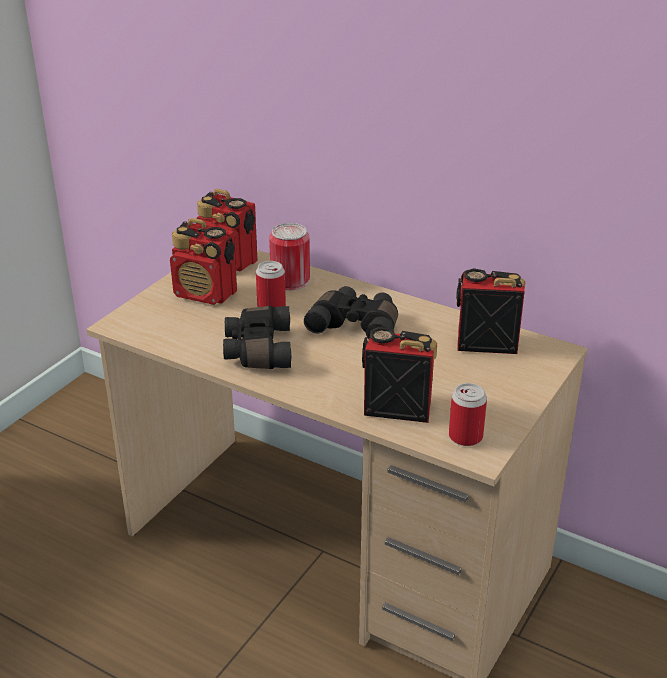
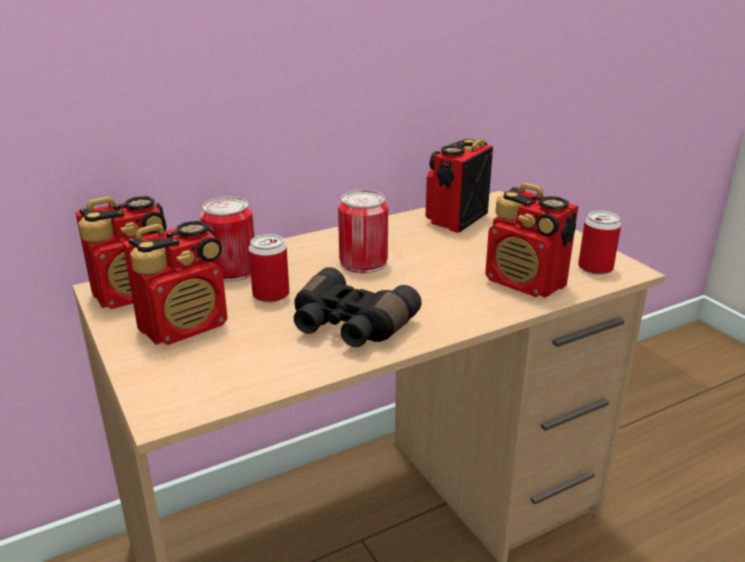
camera: 60 degrees left, 5 degrees down
black binoculars [304,286,398,340] -> can [338,190,388,273]
radio [362,327,437,423] -> radio turned 90 degrees counterclockwise [485,183,578,298]

